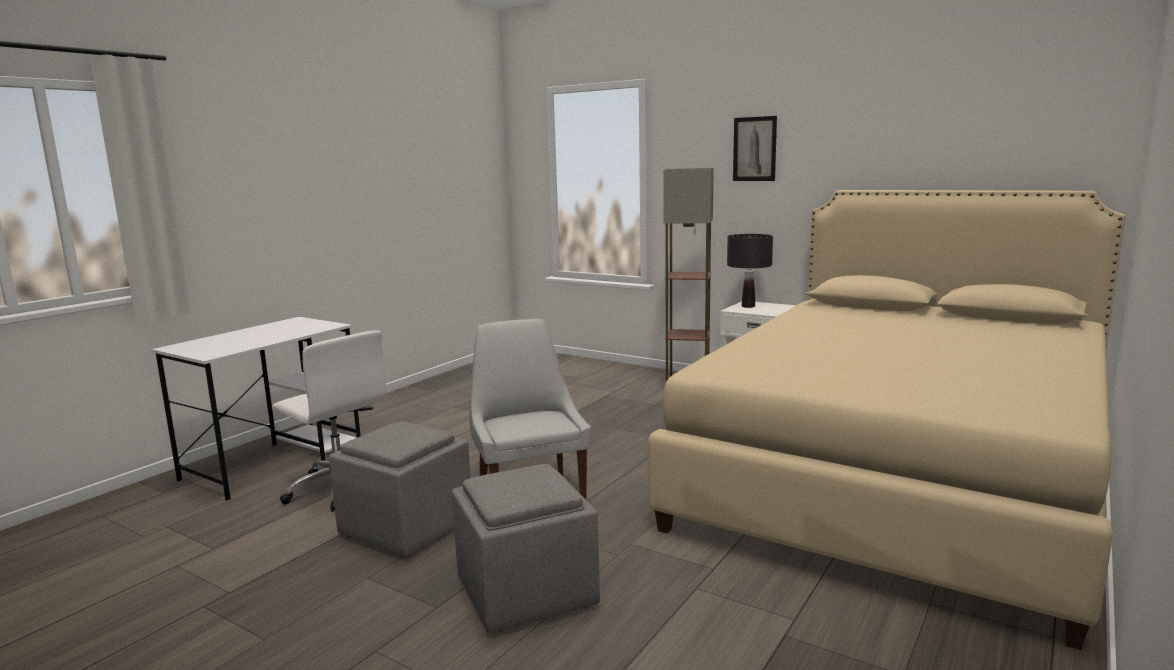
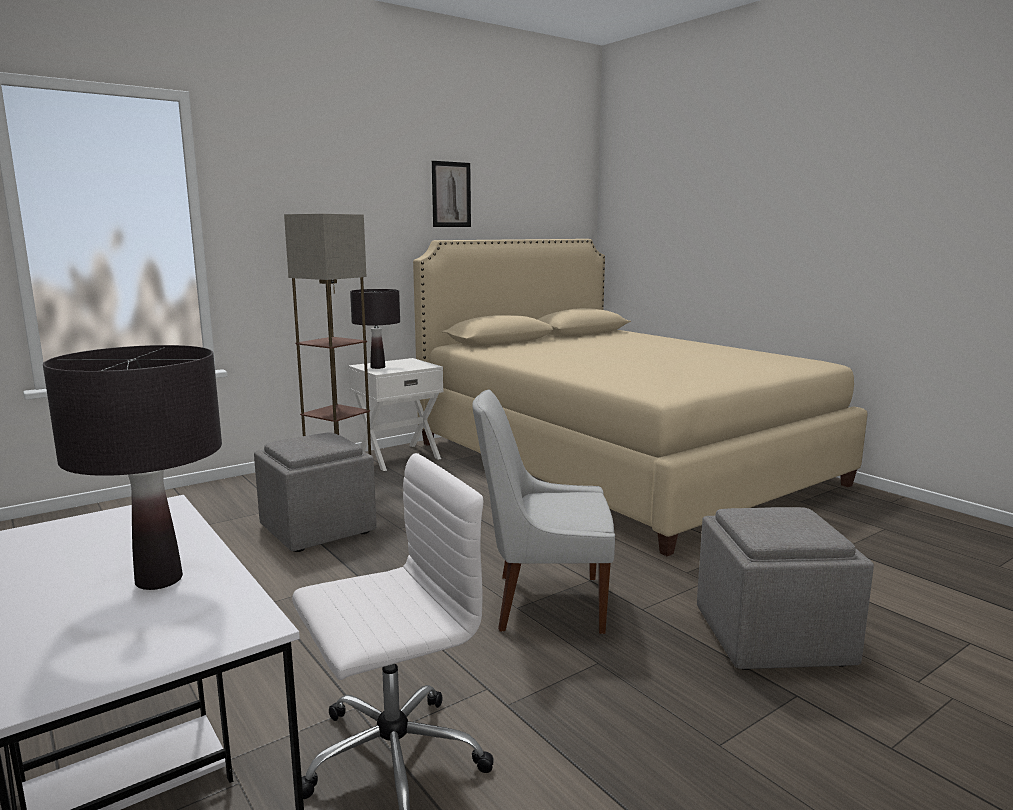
camera: 70 degrees left, 0 degrees up
grey ottoman [329,421,471,557] -> grey ottoman moved to [254,432,377,552]
picture [733,116,777,181] -> picture moved to [432,161,471,227]
none -> black table lamp [43,345,222,590]

